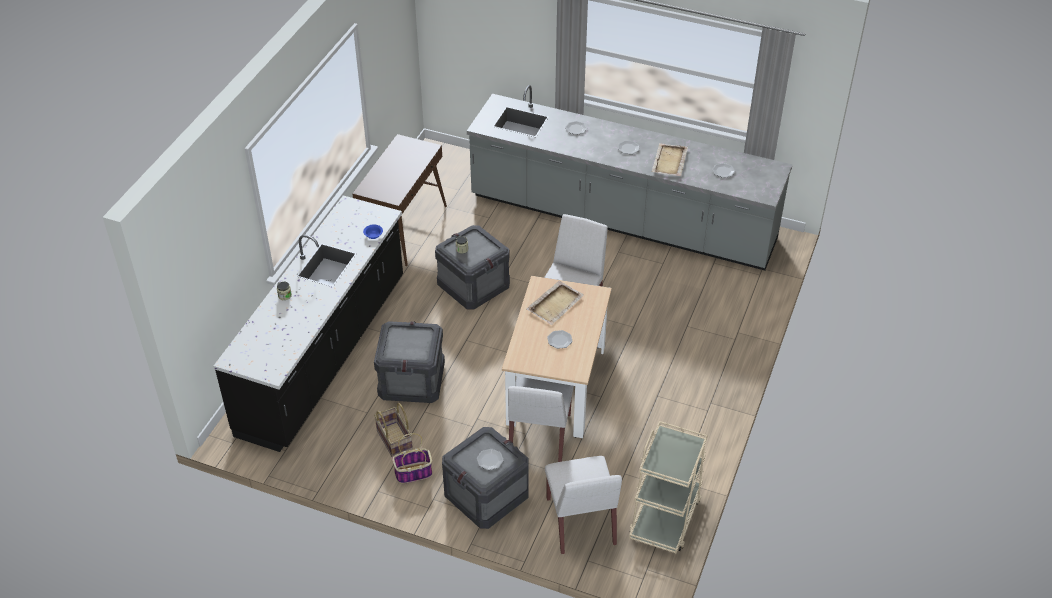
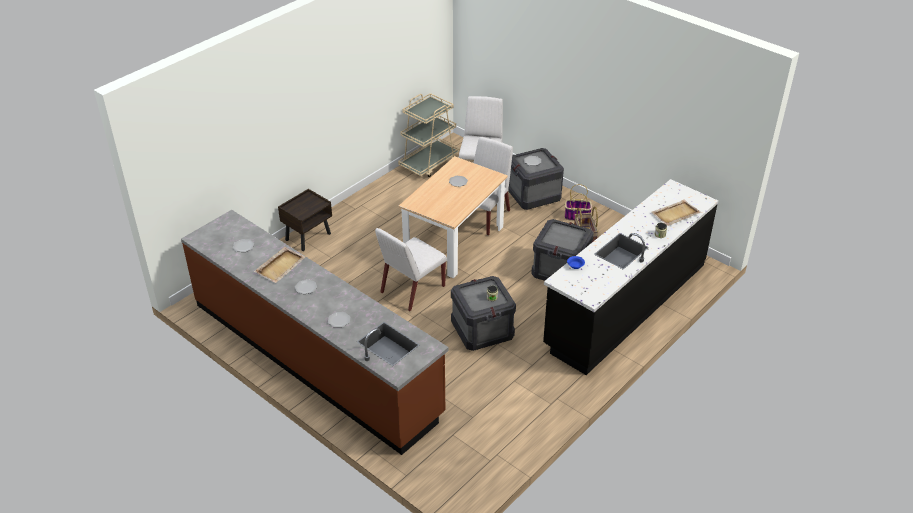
camera: 160 degrees left, 5 degrees down
brown console table [352,134,447,266] -> none
grey counter [467,85,793,270] -> brown counter [181,210,449,455]
beige tray [527,280,584,325] -> beige tray moved to [651,199,701,226]
none -> brown nightstand [278,189,332,251]

